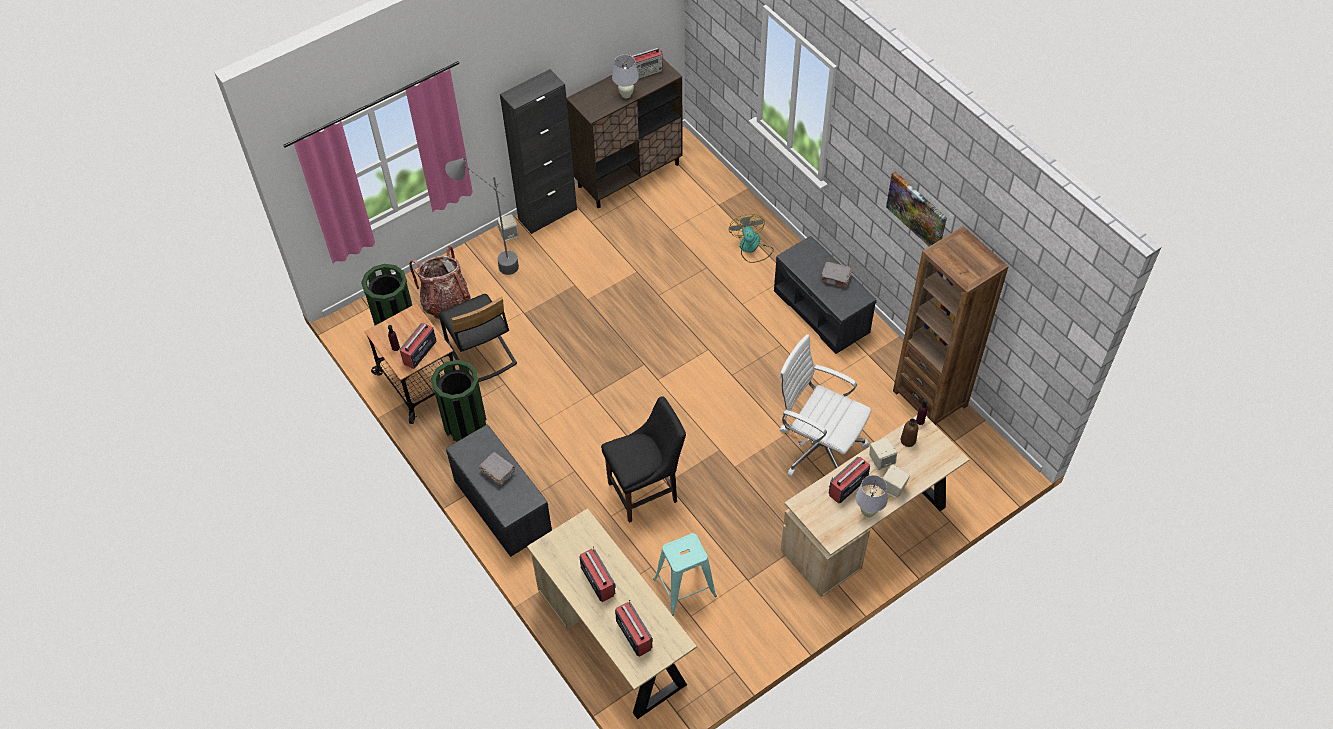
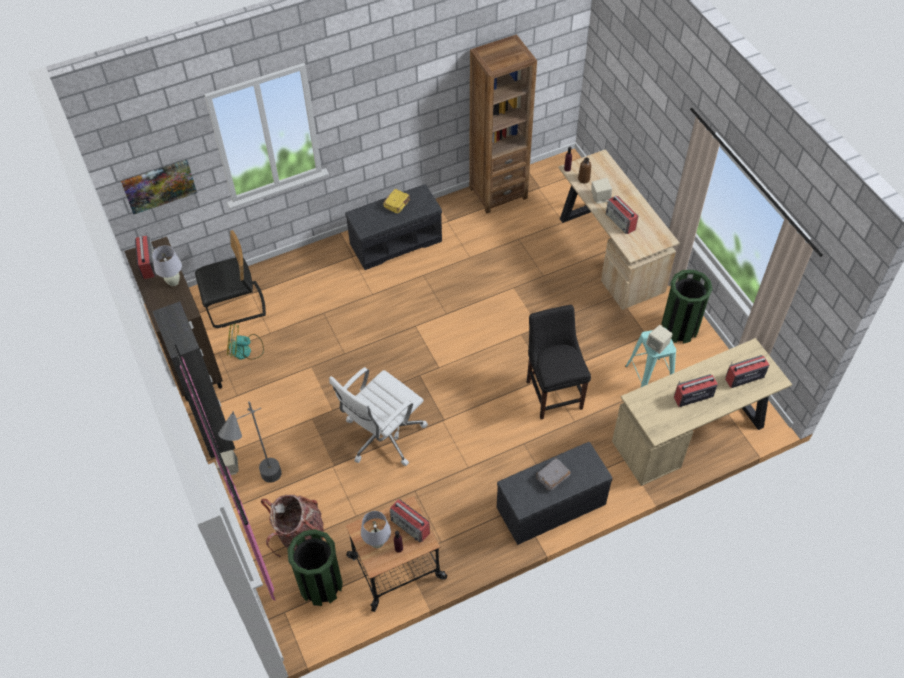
camera: 80 degrees left, 0 degrees up
green trash can [431,360,486,441] -> green trash can moved to [661,270,713,343]
black chair [439,294,517,382] -> black chair moved to [195,230,266,328]
fan [729,214,774,263] -> fan moved to [227,323,264,360]
white office chair [779,334,871,477] -> white office chair moved to [329,367,428,466]
grey book [821,262,852,288] -> yellow book [383,189,410,213]
white table lamp [856,475,888,518] -> white table lamp moved to [361,511,391,548]
beige speaker [879,464,910,498] -> beige speaker moved to [646,325,673,354]
picture [886,172,947,246] -> picture moved to [121,160,197,214]

